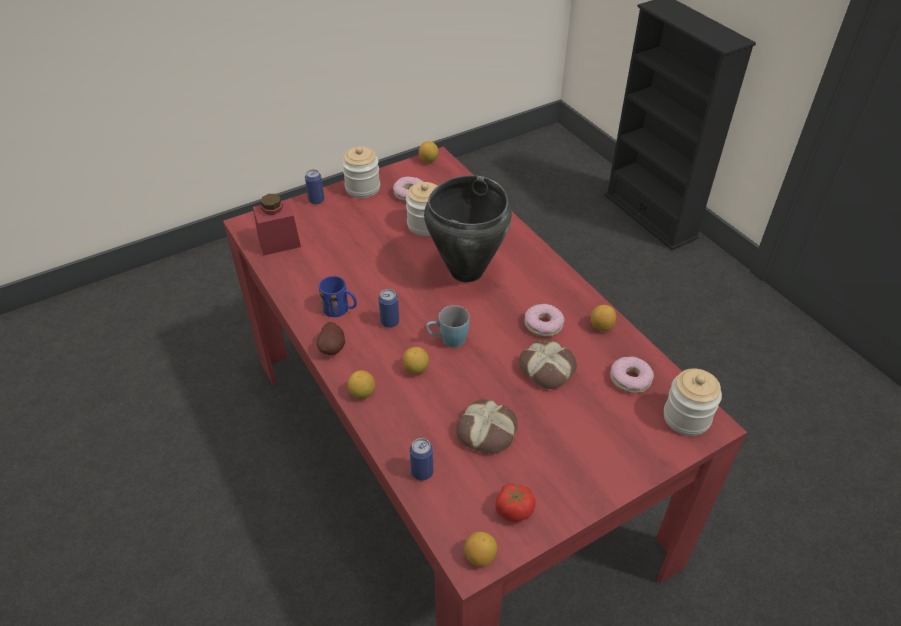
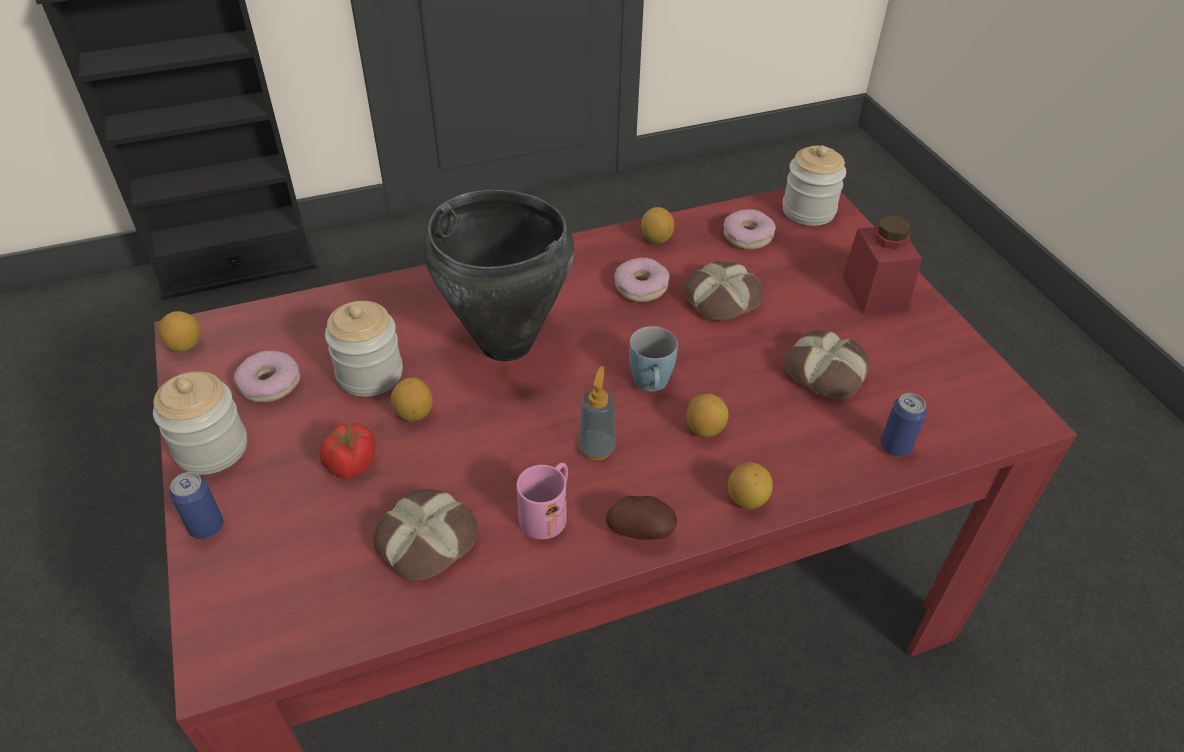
camera: 80 degrees left, 0 degrees up
red jar [253,194,301,256] -> red jar moved to [842,215,922,314]
blue mug [319,276,357,317] -> pink mug [516,462,568,539]
can [378,289,399,328] -> soap dispenser [578,366,616,460]
lemon [464,532,497,567] -> lemon moved to [391,378,433,421]
tomato [495,484,536,522] -> tomato moved to [319,423,375,479]
none -> bread [373,489,478,580]

